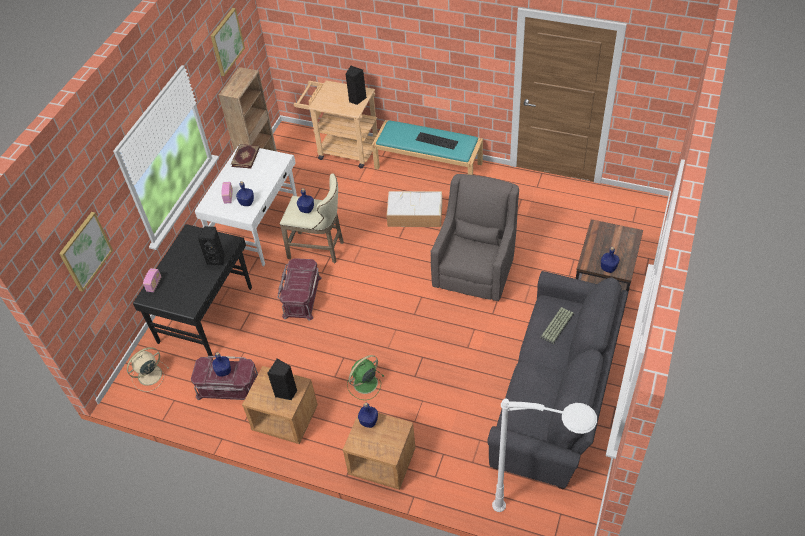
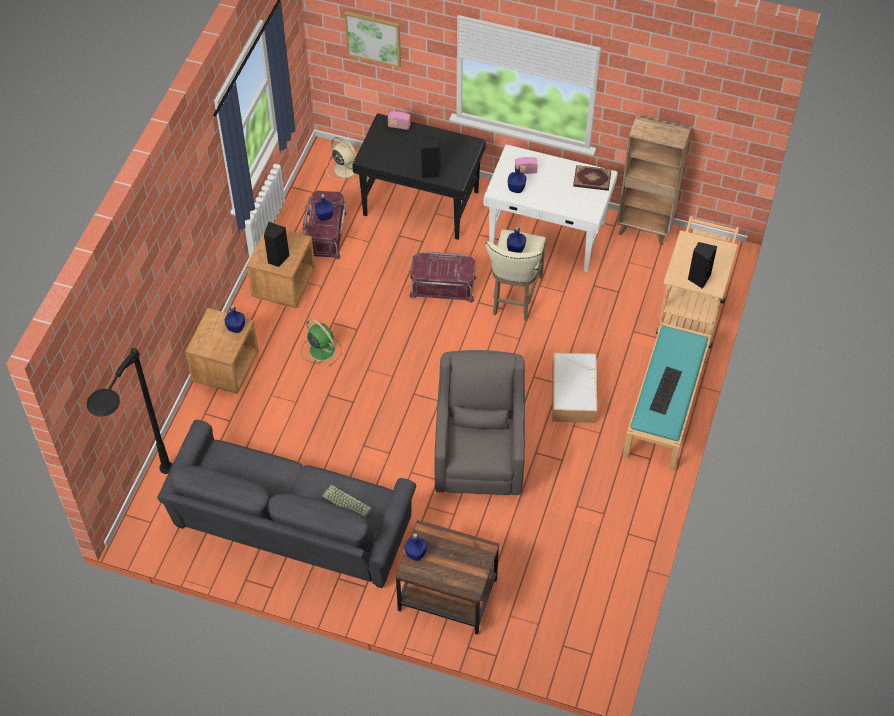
camera: 85 degrees right, 5 degrees up
picture [211,8,245,76] -> none
grey armchair [431,174,519,301] -> grey armchair turned 105 degrees counterclockwise [434,350,525,495]
white floor lamp [492,398,597,512] -> black floor lamp [86,348,173,474]

